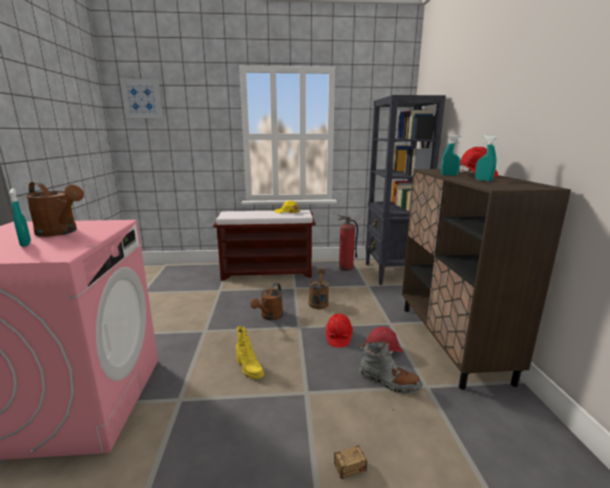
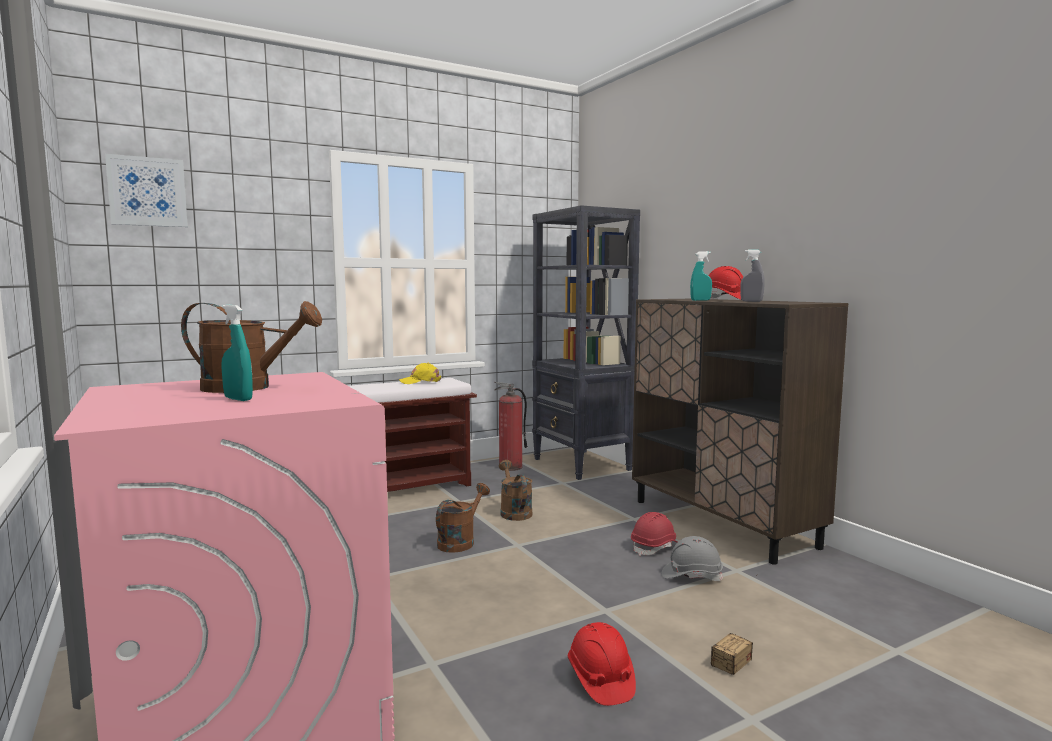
camera: 25 degrees left, 10 degrees down
yellow boot [236,326,264,379] -> none
brown watering can [250,283,283,320] -> brown watering can turned 150 degrees counterclockwise [436,483,490,553]
red hard hat [326,314,353,348] -> red hard hat moved to [568,622,636,706]
grey boot [359,341,422,394] -> grey hard hat [662,536,723,581]
turquoise spray bottle [475,135,497,181] -> grey spray bottle [740,250,764,302]

